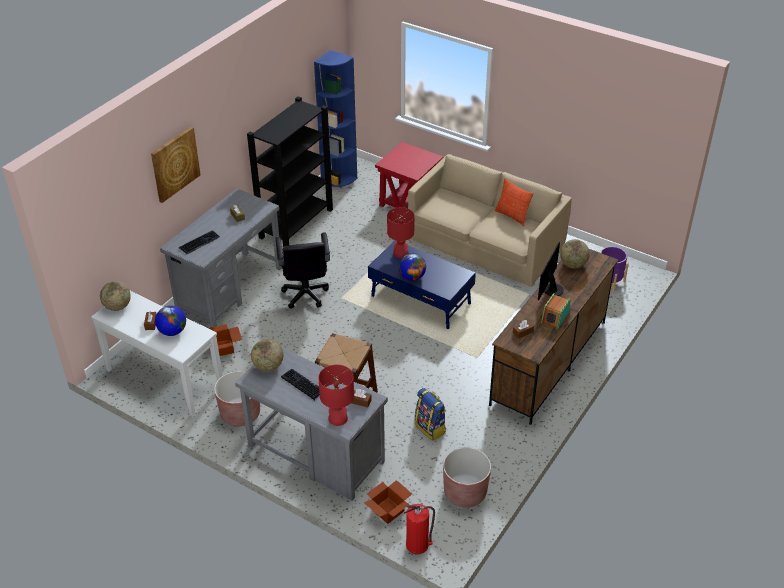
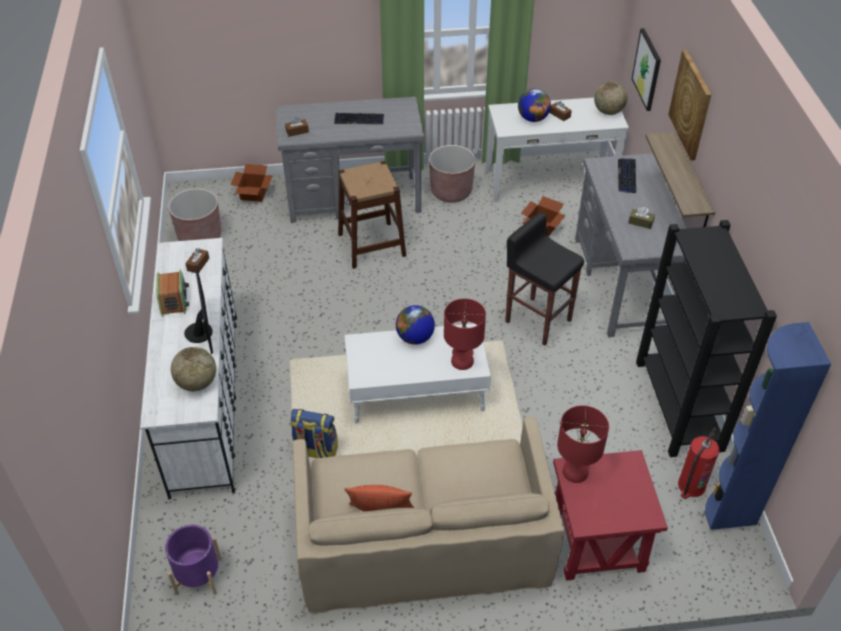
camera: 140 degrees right, 5 degrees up
globe [251,339,283,372] -> none
black office chair [275,232,330,309] -> black stool [505,213,584,346]
red table lamp [318,365,354,426] -> red table lamp moved to [557,405,609,483]
blue coffee table [368,240,476,329] -> white coffee table [344,323,491,424]
fire extinguisher [404,504,435,555] -> fire extinguisher moved to [678,428,719,499]
backpack [415,388,446,441] -> backpack moved to [290,409,338,458]
brown dresser [489,249,619,425] -> white dresser [140,238,237,500]
none -> picture [632,28,661,111]
none -> shelf [645,132,715,227]

